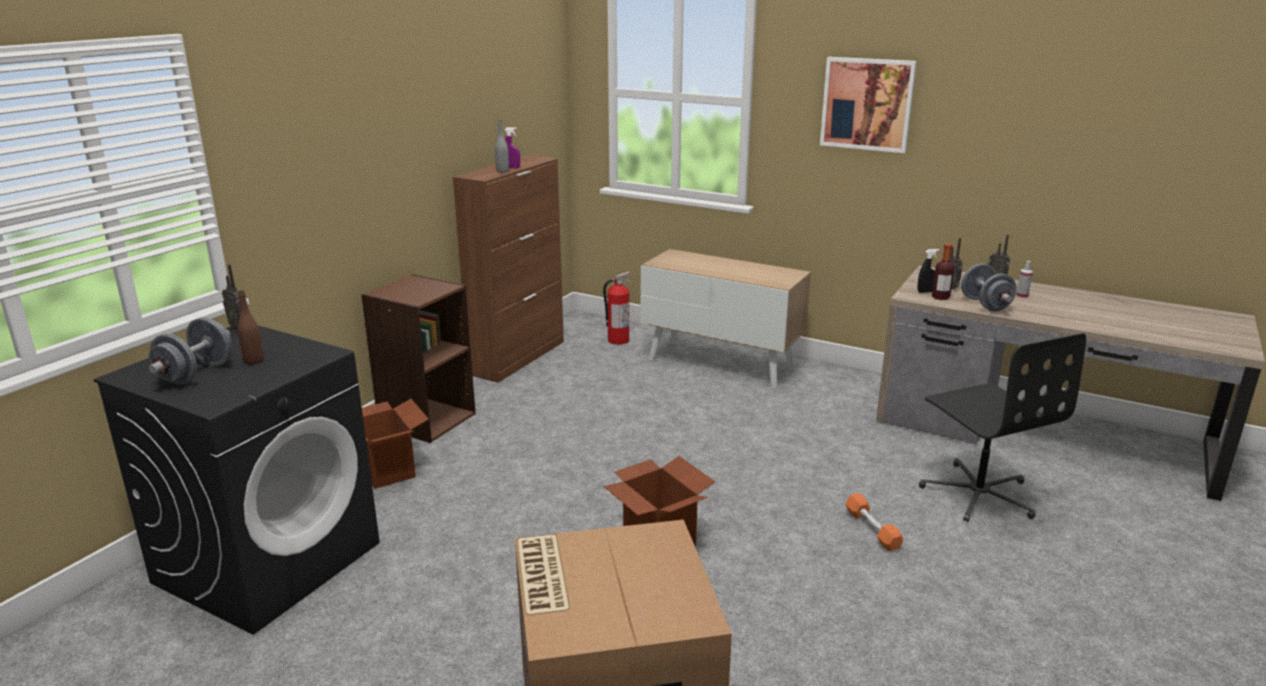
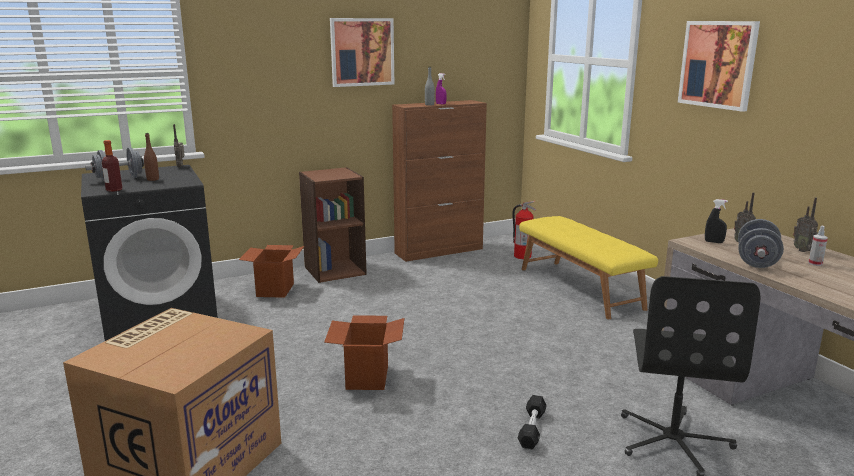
camera: 35 degrees right, 5 degrees down
cabinet [640,249,811,388] -> yellow bench [519,216,658,319]
orange dumbbell [845,493,903,551] -> black dumbbell [518,395,547,450]
bottle [932,243,954,300] -> bottle moved to [102,140,122,192]
none -> picture [330,18,394,87]

